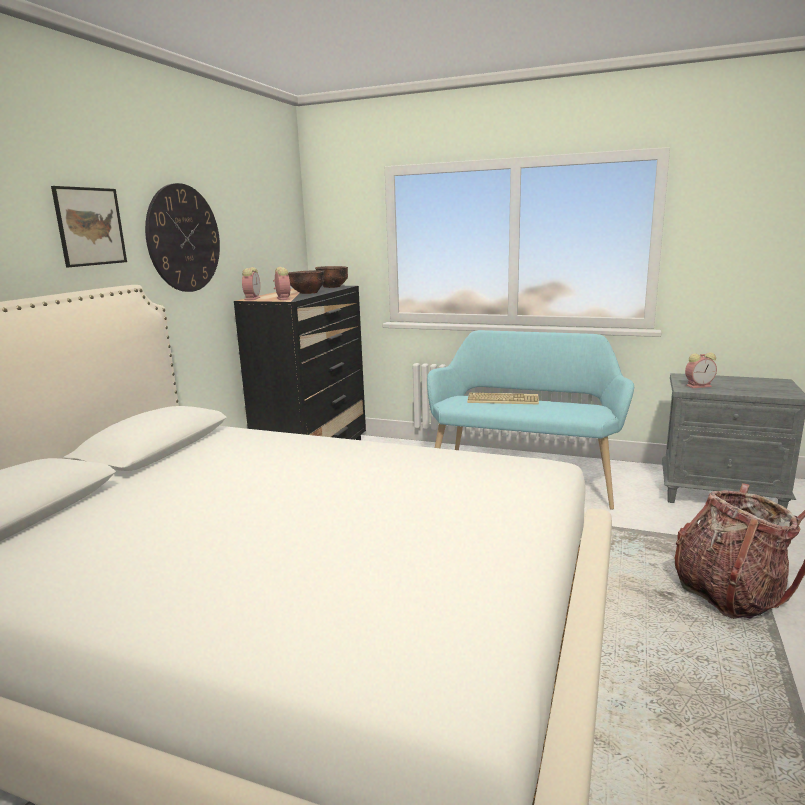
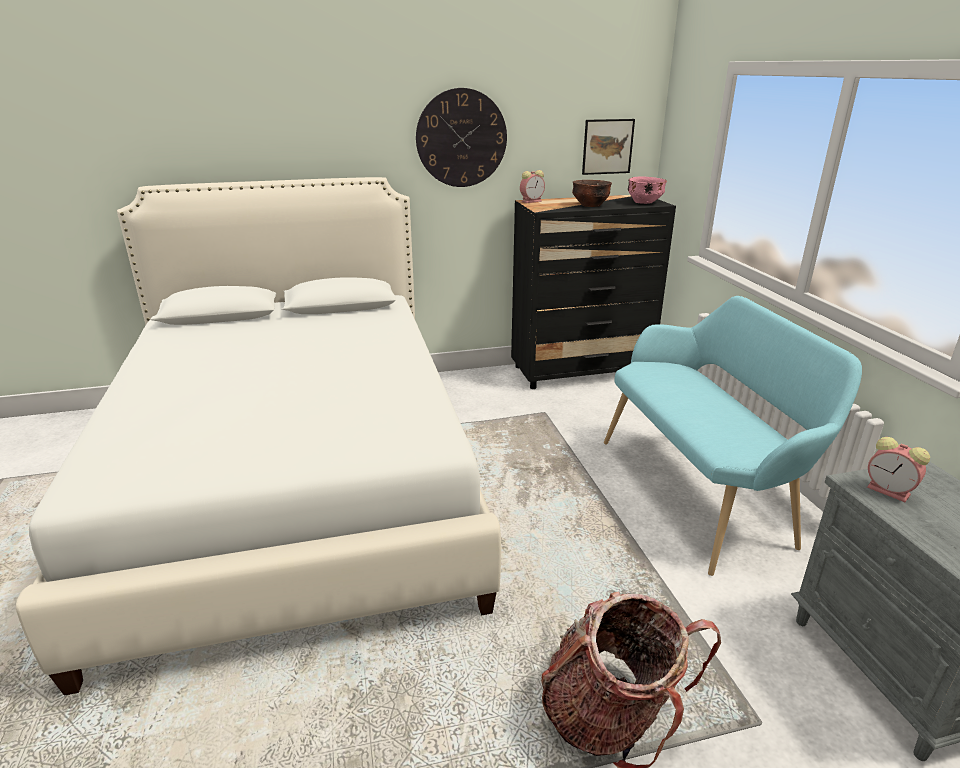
camera: 55 degrees right, 10 degrees up
picture [51,186,127,267] -> picture moved to [582,119,635,175]
alarm clock [273,267,290,300] -> none
brown bowl [315,266,348,288] -> pink bowl [628,177,667,204]
keyboard [467,393,539,404] -> none

